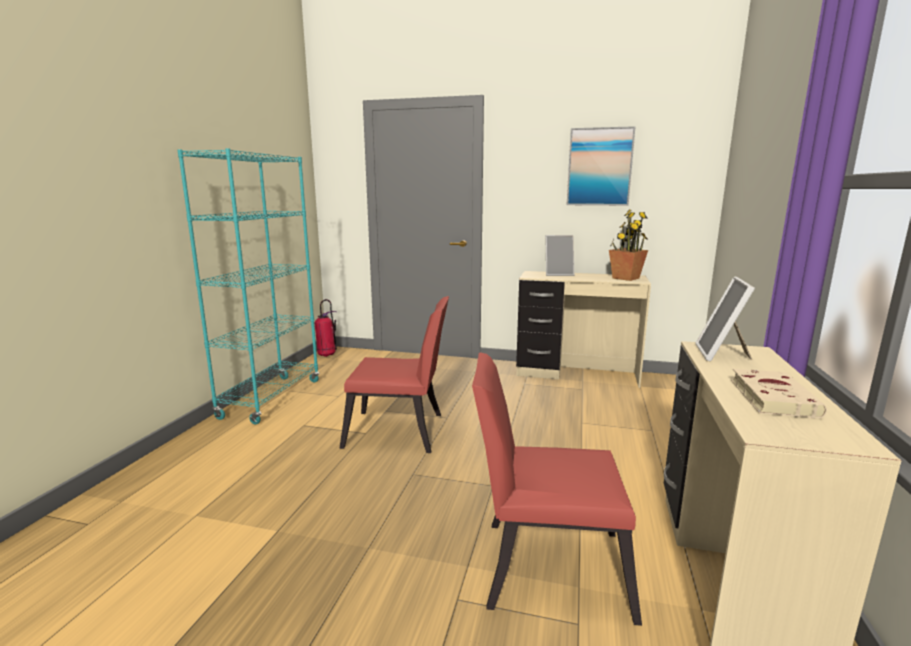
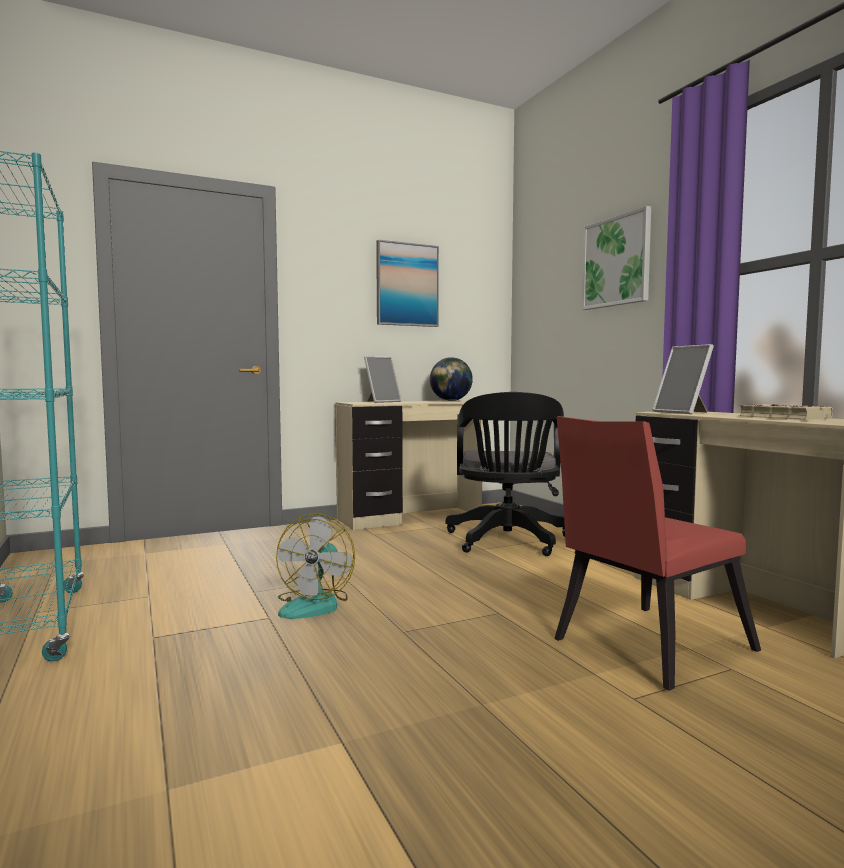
camera: 40 degrees left, 10 degrees down
fire extinguisher [315,299,337,357] -> none
red chair [339,296,449,453] -> fan [276,514,355,619]
potted plant [609,210,648,281] -> globe [430,357,473,401]
none -> black office chair [446,392,565,556]
none -> picture [582,206,651,310]

